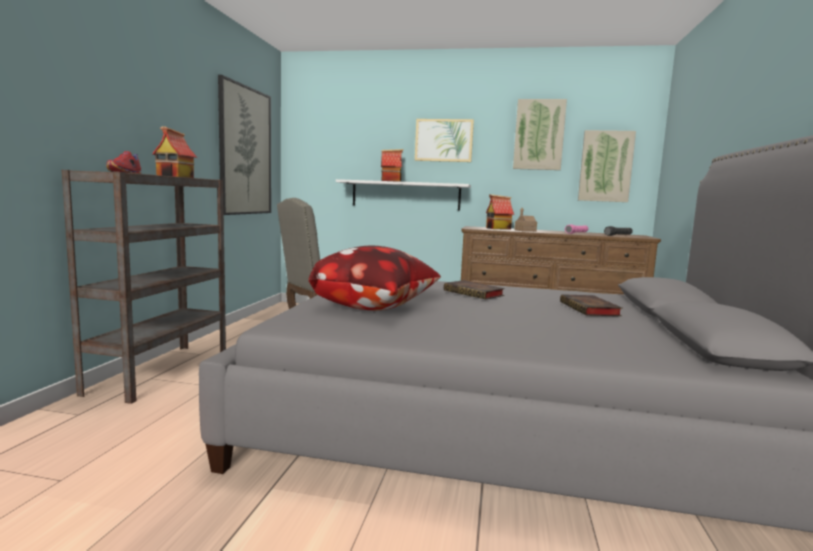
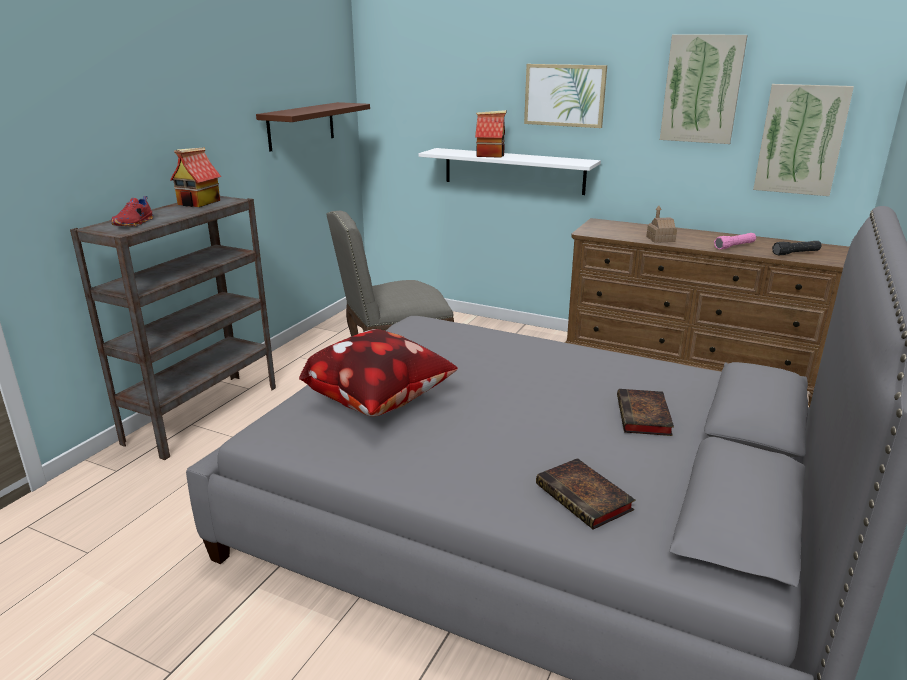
camera: 15 degrees right, 15 degrees up
picture [218,75,271,215] -> brown shelf [256,102,370,152]
book [444,280,505,299] -> book moved to [536,458,636,529]
toy house [486,194,514,230] -> none

